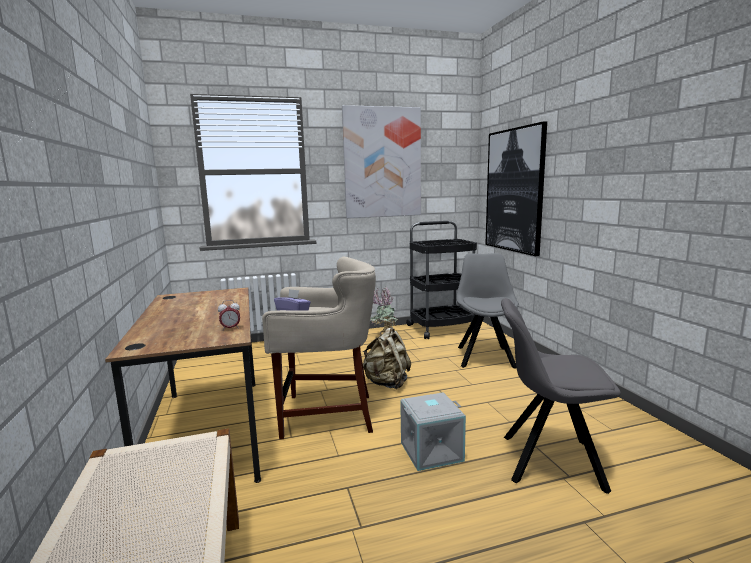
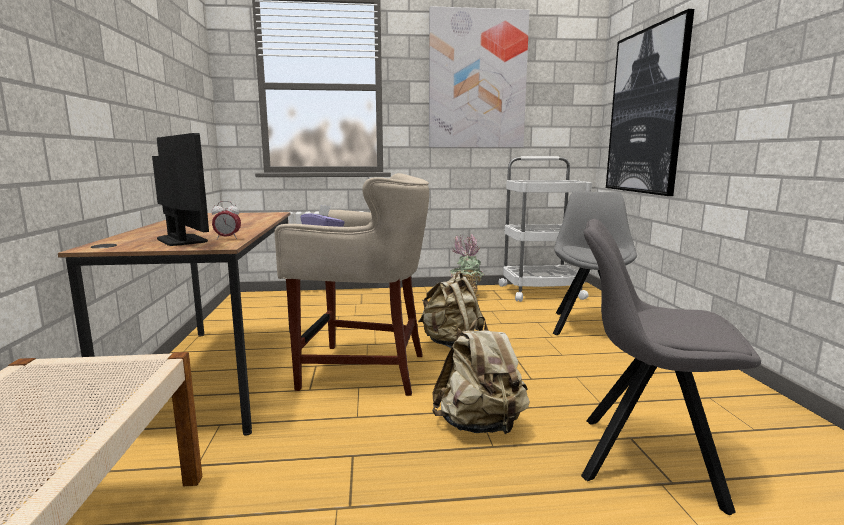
camera: 10 degrees right, 0 degrees up
grey storage box [400,392,466,471] -> beige backpack [432,316,530,434]
black cart [406,221,477,339] -> white cart [498,156,592,302]
none -> monitor [152,133,209,246]

